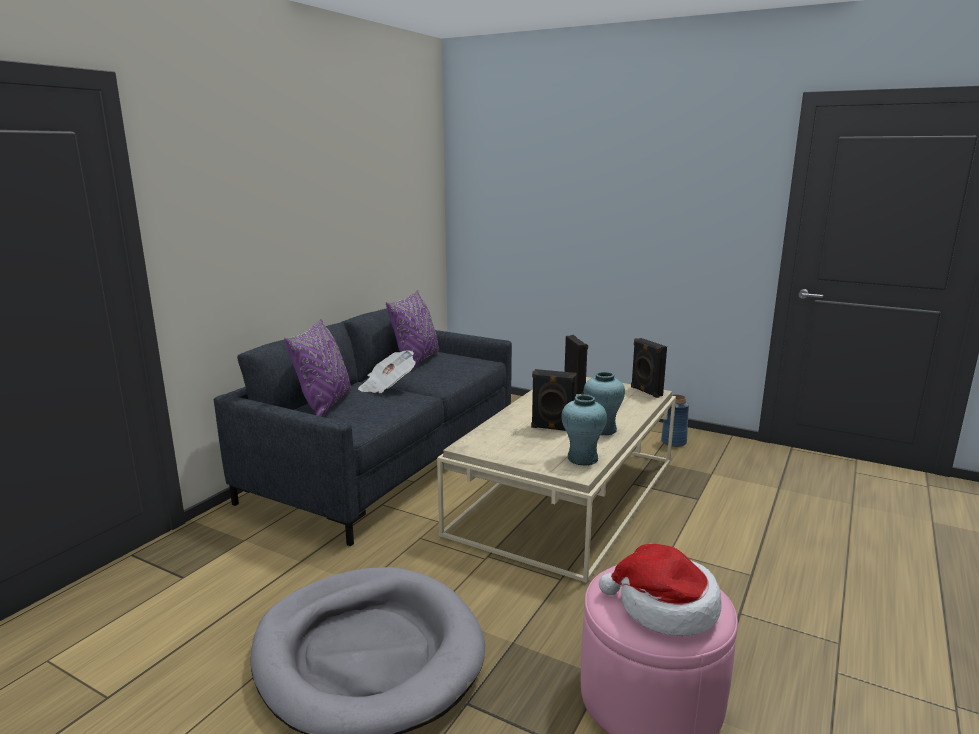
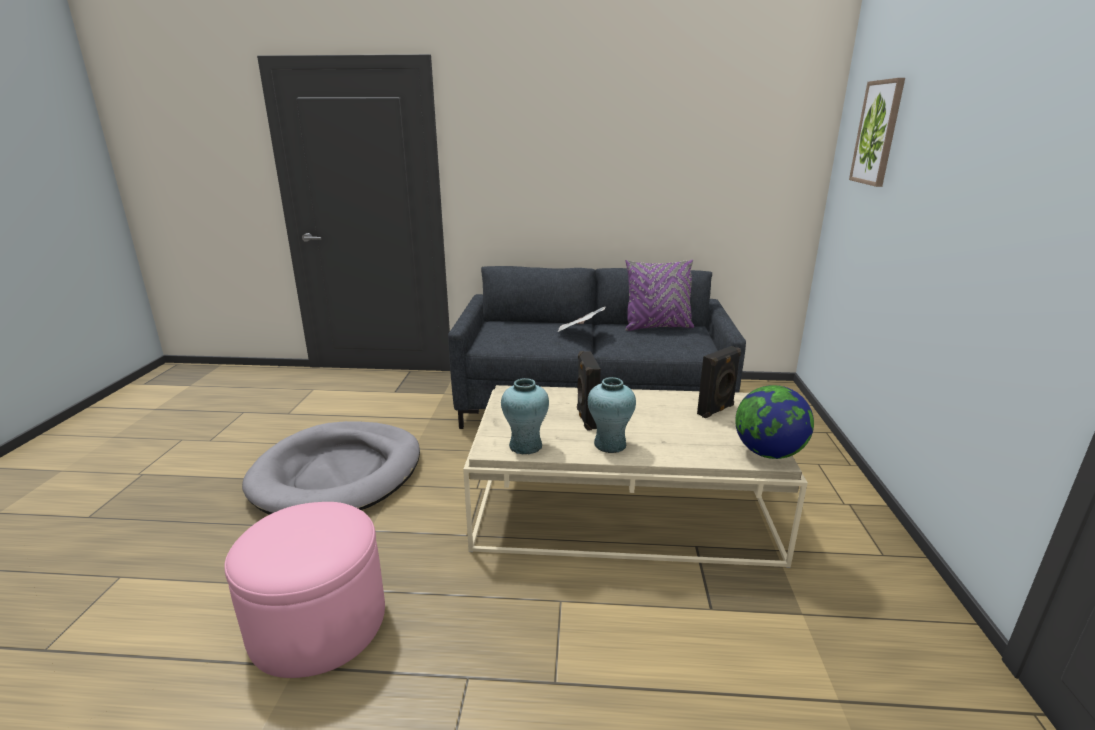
camera: 65 degrees right, 5 degrees up
purple pillow [284,319,351,417] -> none
hat [599,544,722,636] -> none
black speaker [631,338,667,398] -> globe [735,385,814,459]
blue vase [661,394,689,447] -> none
none -> picture [849,78,905,187]

